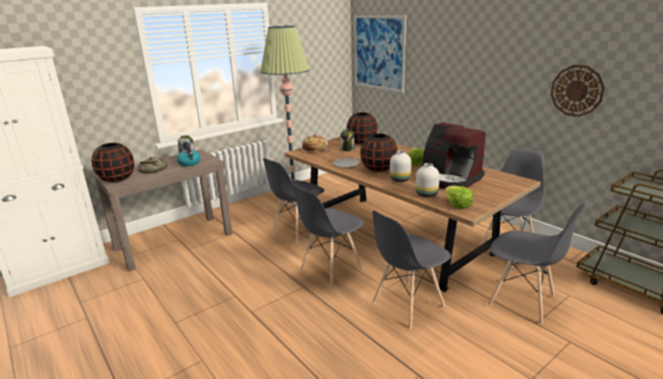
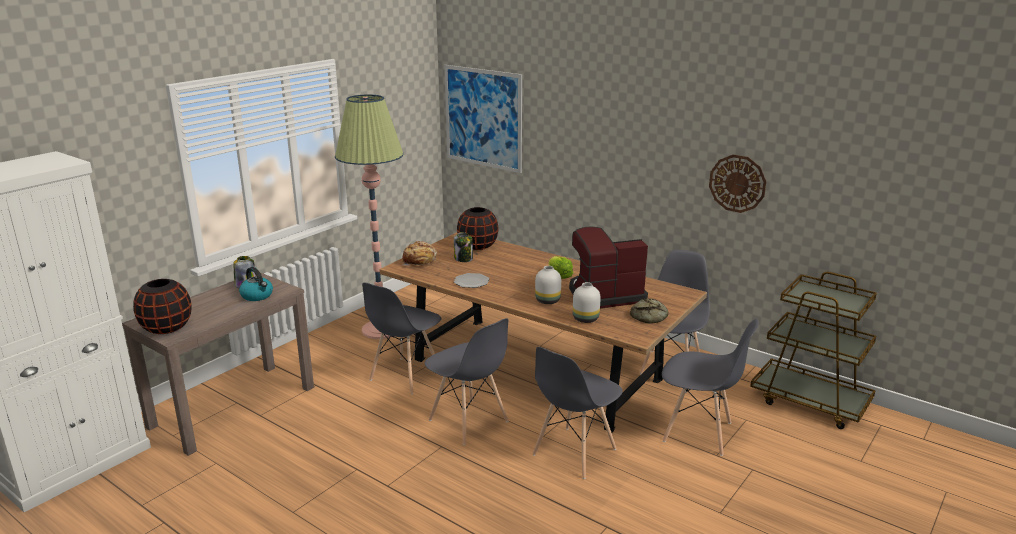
camera: 15 degrees left, 0 degrees up
bread [138,157,168,174] -> bread moved to [630,298,669,324]
grey chair [293,186,364,289] -> grey chair turned 75 degrees counterclockwise [424,318,509,445]
black vase [360,134,397,172] -> none
coffee machine [422,122,486,189] -> coffee machine turned 135 degrees clockwise [569,227,648,308]
lettuce [445,186,473,209] -> none

